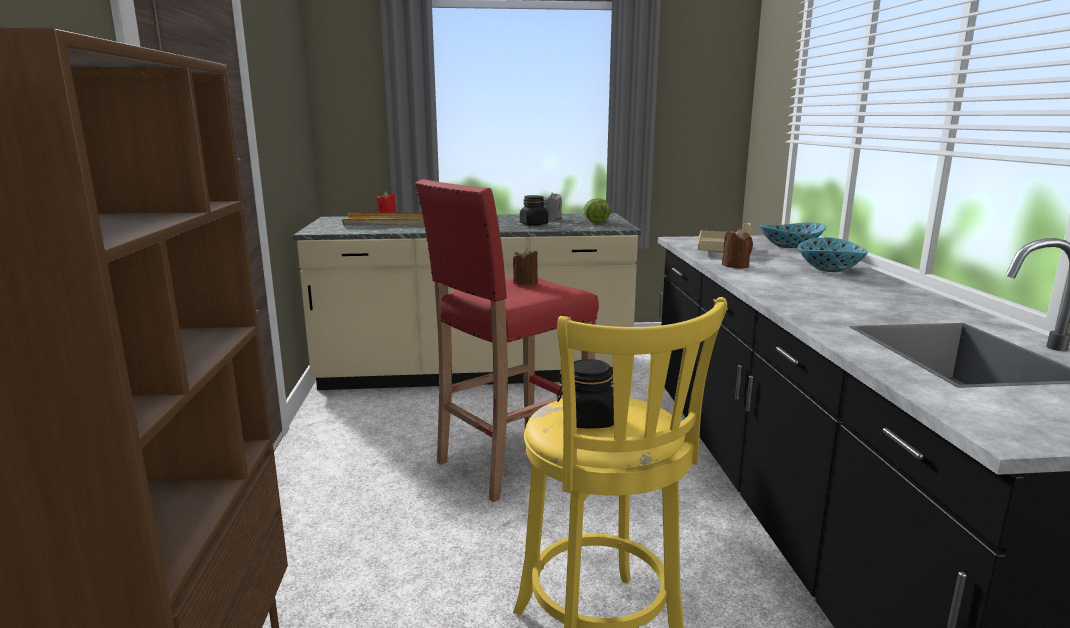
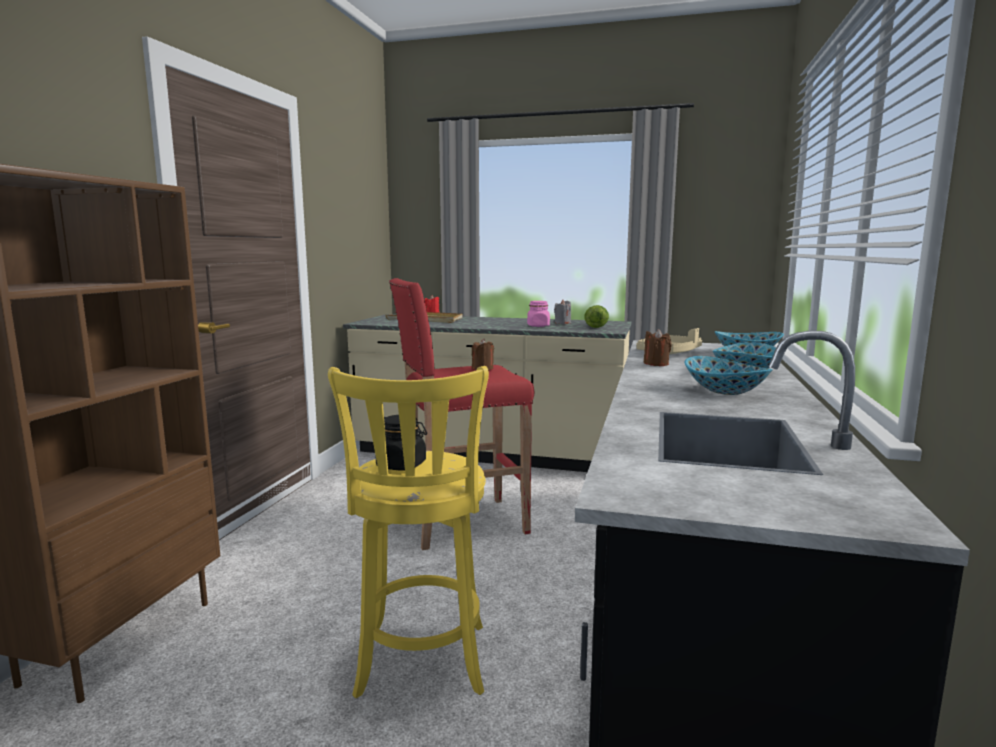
camera: 20 degrees right, 5 degrees down
black jar [520,195,548,226] -> pink jar [527,301,550,327]
none -> bowl [684,356,773,395]

